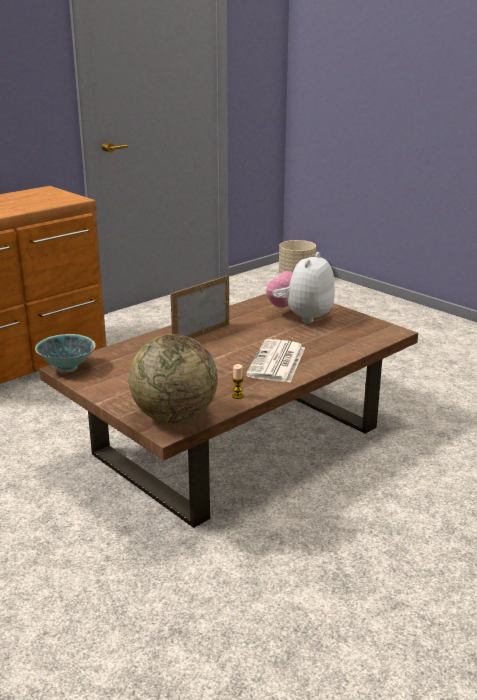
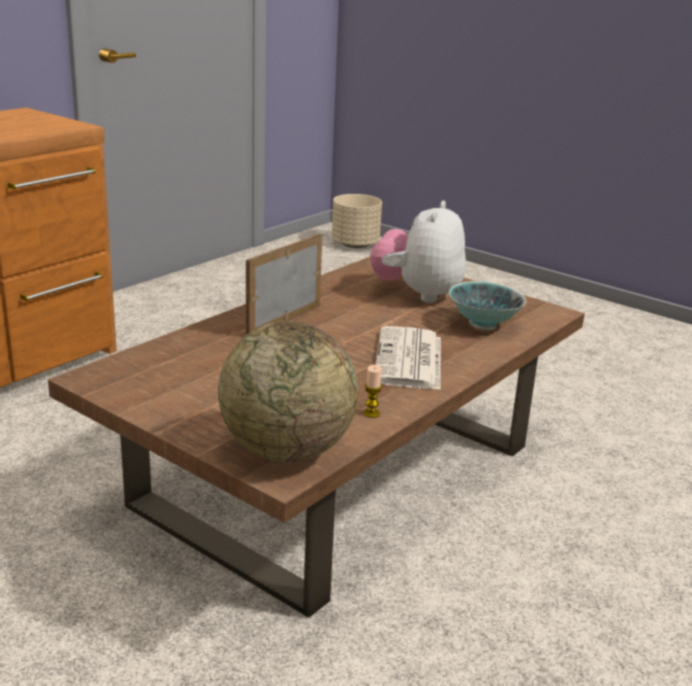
camera: 10 degrees left, 0 degrees up
bowl [35,334,96,372] -> bowl moved to [449,281,527,330]

